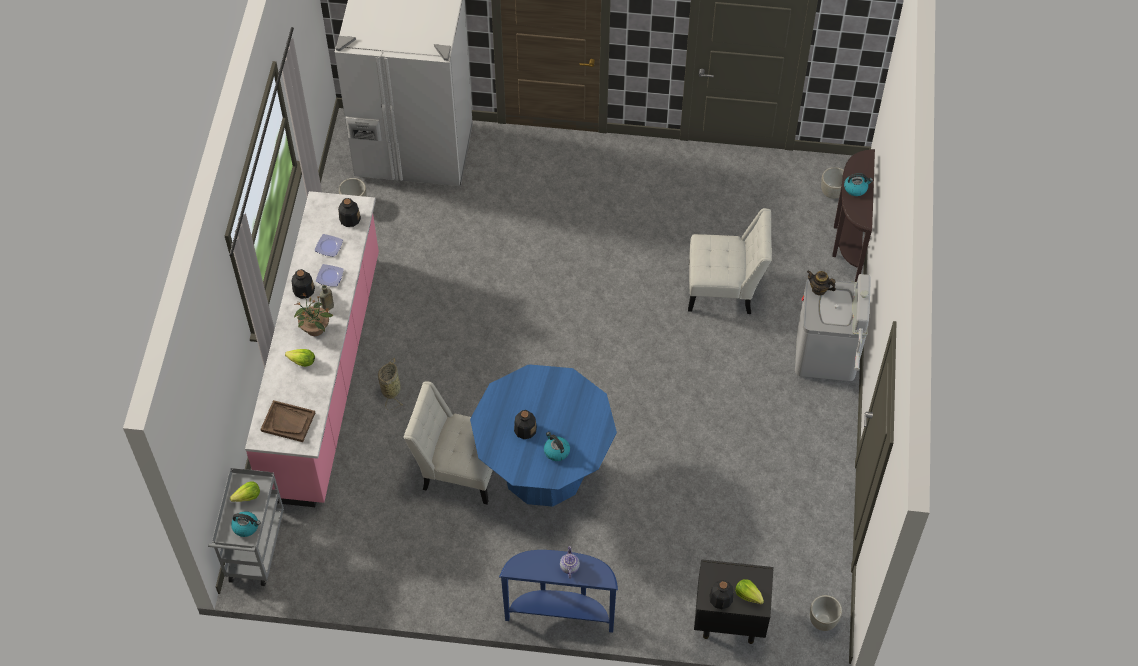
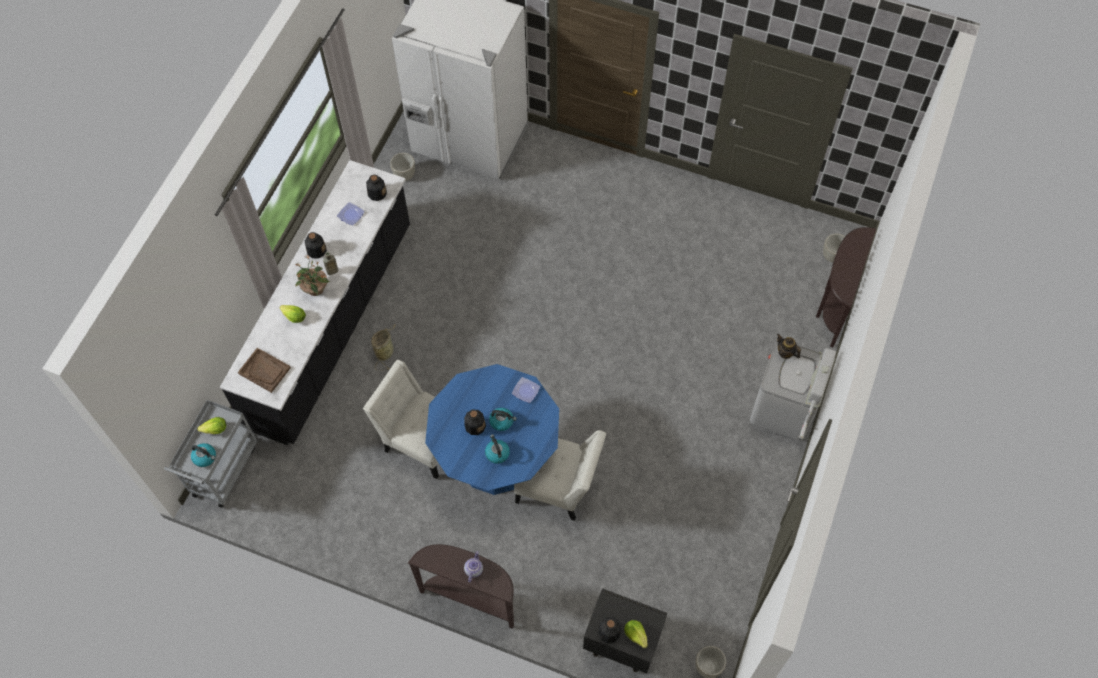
camera: 15 degrees right, 5 degrees up
pink counter [245,191,379,507] -> black counter [220,160,410,445]
plate [316,264,344,286] -> plate moved to [512,377,540,403]
blue console table [499,550,618,633] -> brown console table [408,544,514,629]
white chair [688,208,772,314] -> white chair moved to [514,430,606,521]
kettle [844,173,873,196] -> kettle moved to [489,408,517,431]

